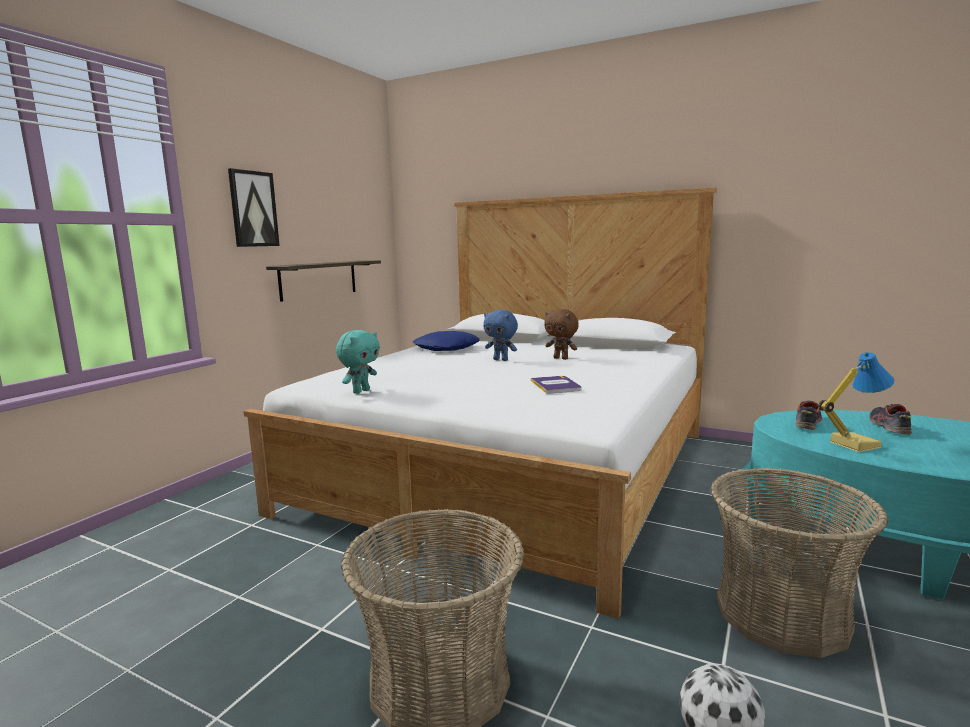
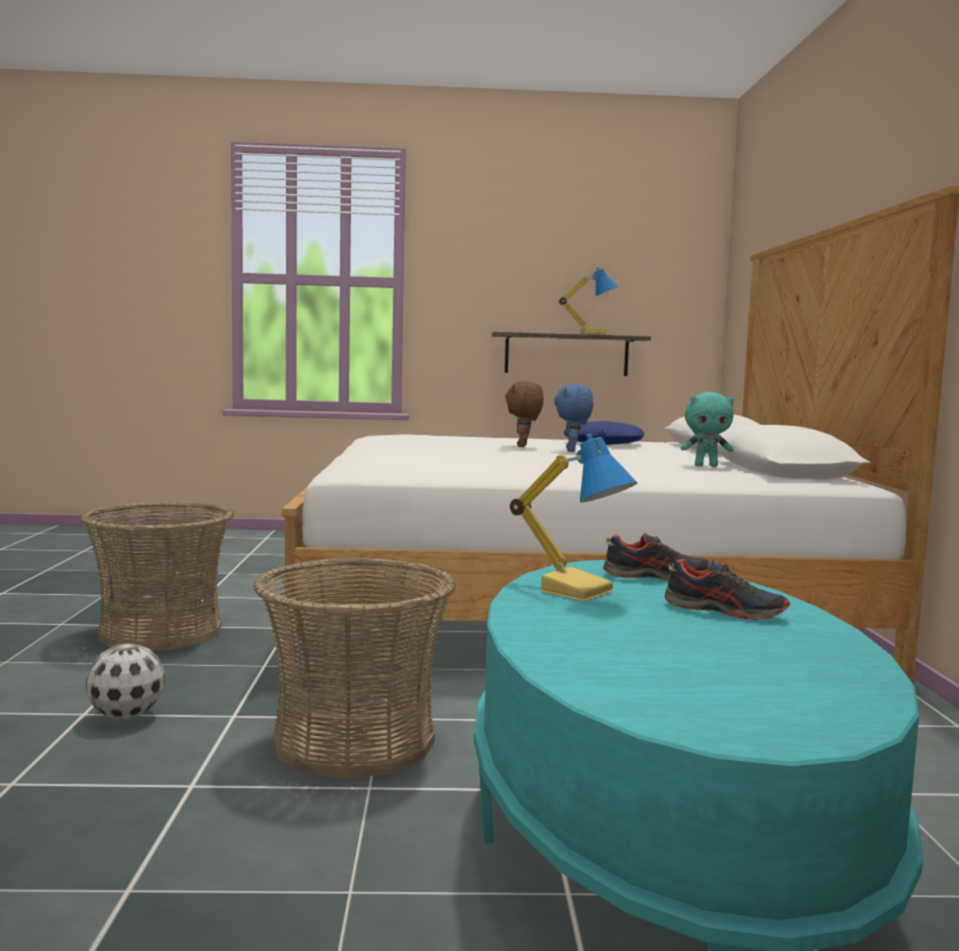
camera: 60 degrees right, 5 degrees down
picture [228,168,280,247] -> none
turquoise plush toy [336,330,380,394] -> turquoise plush toy moved to [681,392,735,467]
book [531,376,581,394] -> none
brown plush toy [544,309,579,360] -> brown plush toy moved to [505,381,544,447]
shoe [869,404,912,435] -> shoe turned 45 degrees clockwise [665,559,790,620]
none -> table lamp [559,267,618,335]

